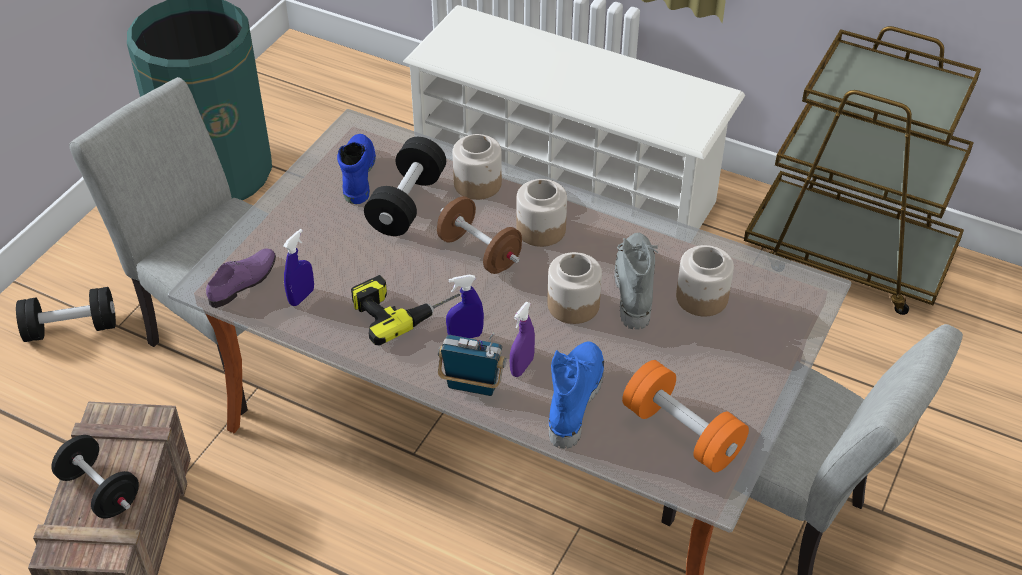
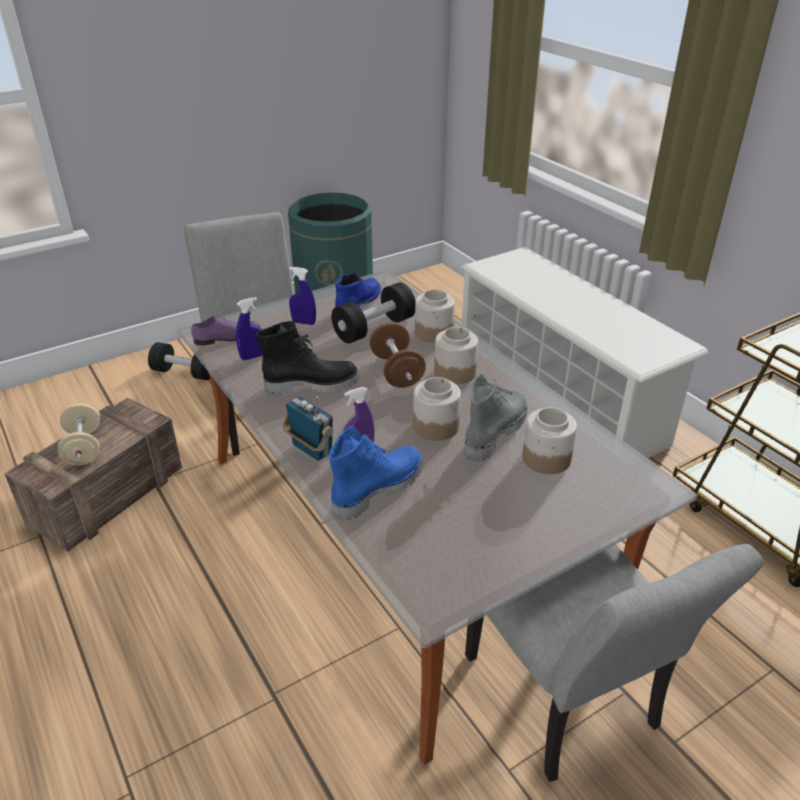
camera: 30 degrees right, 10 degrees down
black dumbbell [51,435,139,519] -> beige dumbbell [58,403,100,465]
power drill [351,275,460,345] -> black boot [256,320,360,395]
blue spray bottle [446,274,484,338] -> blue spray bottle moved to [289,267,316,325]
orange dumbbell [622,360,749,473] -> none

